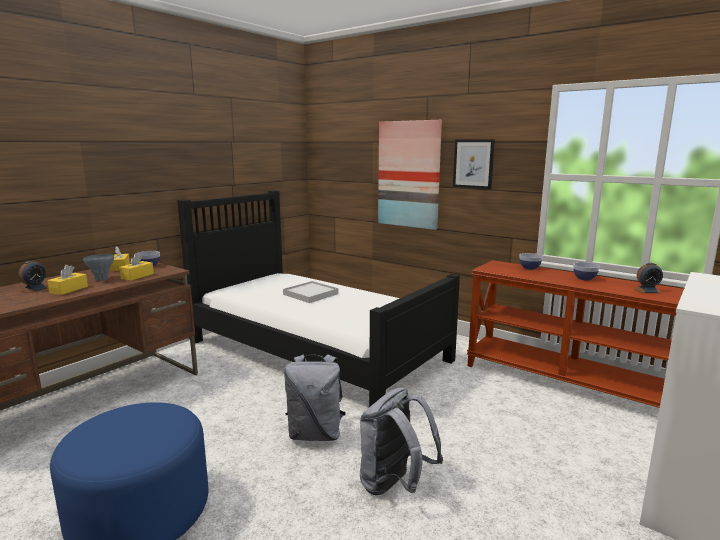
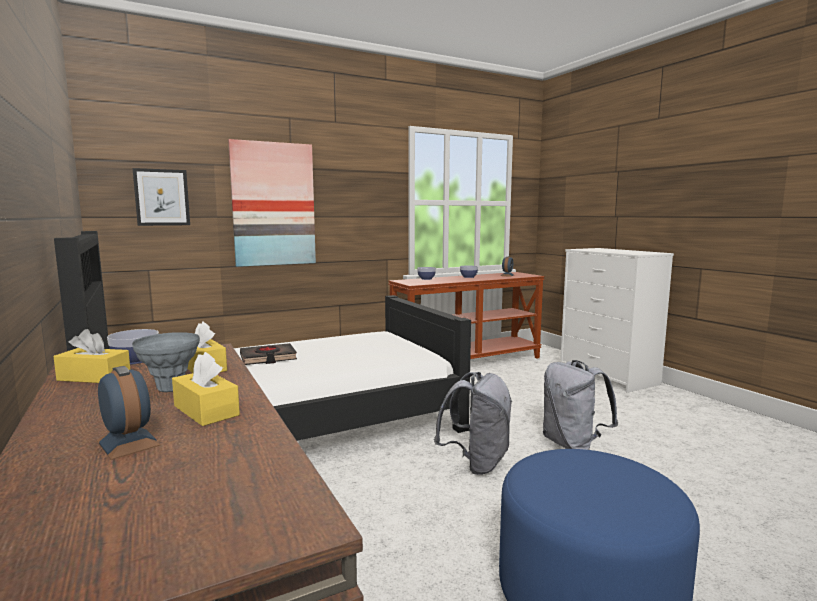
camera: 65 degrees left, 5 degrees down
white tray [283,281,338,303] -> black book [240,343,297,365]
picture [453,139,495,189] -> picture moved to [133,168,190,226]

